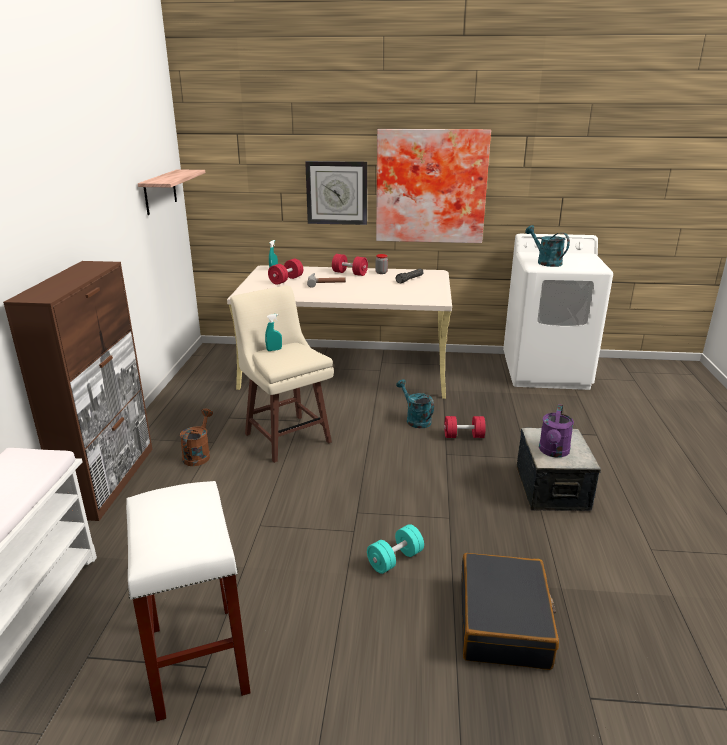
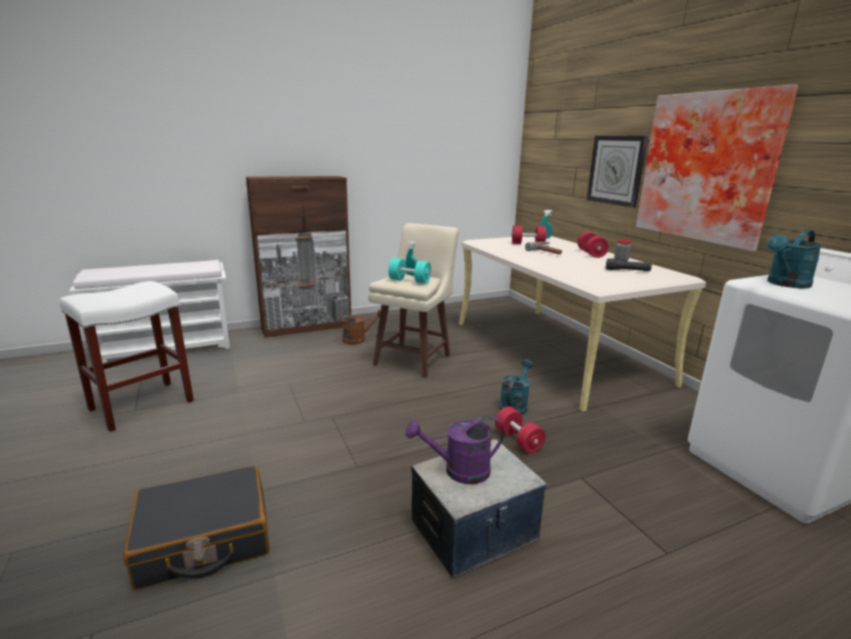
camera: 60 degrees right, 5 degrees down
shelf [138,169,205,215] -> none
turquoise dumbbell [367,524,424,574] -> turquoise dumbbell moved to [388,258,431,284]
turquoise watering can [525,225,570,267] -> turquoise watering can turned 150 degrees counterclockwise [767,230,822,288]

